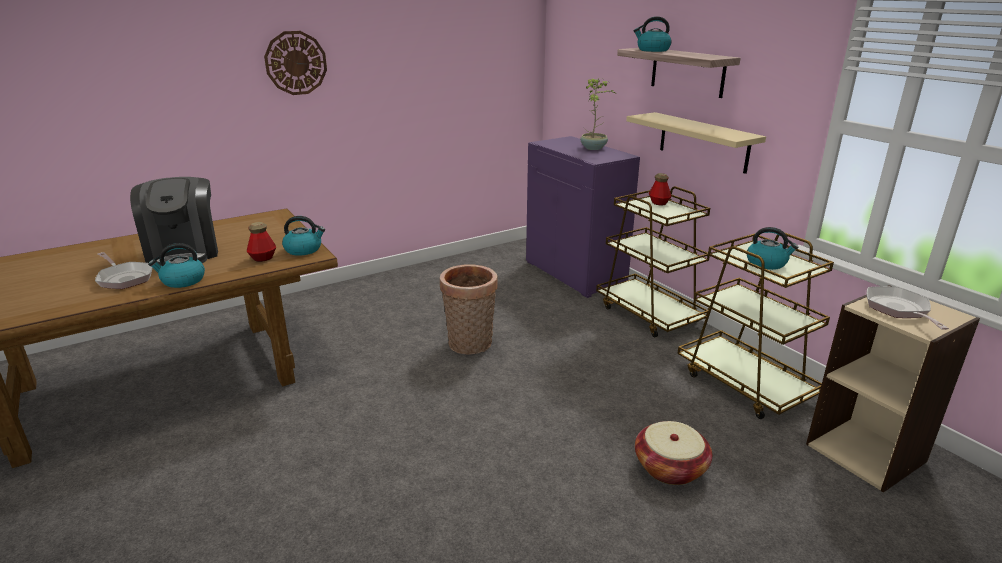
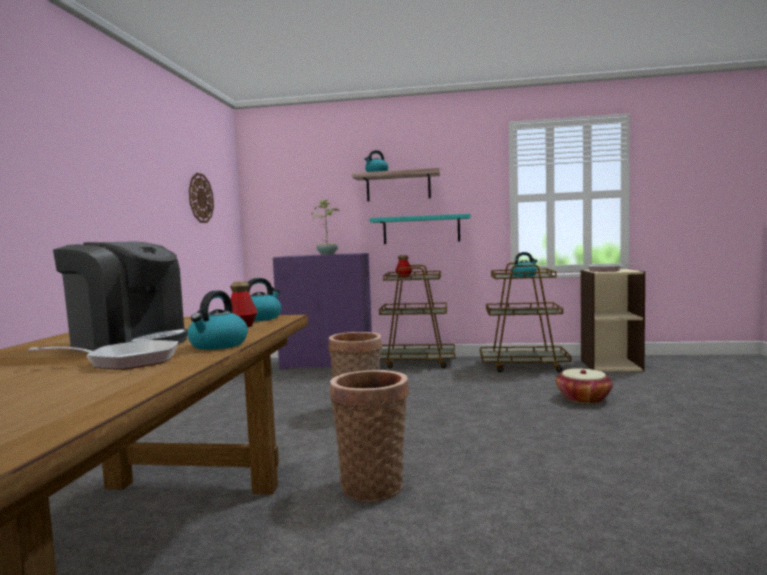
camera: 50 degrees left, 20 degrees down
wall clock [264,31,327,95] -> wall clock moved to [189,173,214,223]
beige shelf [626,112,766,174] -> turquoise shelf [369,214,471,244]
none -> basket [330,370,409,502]

